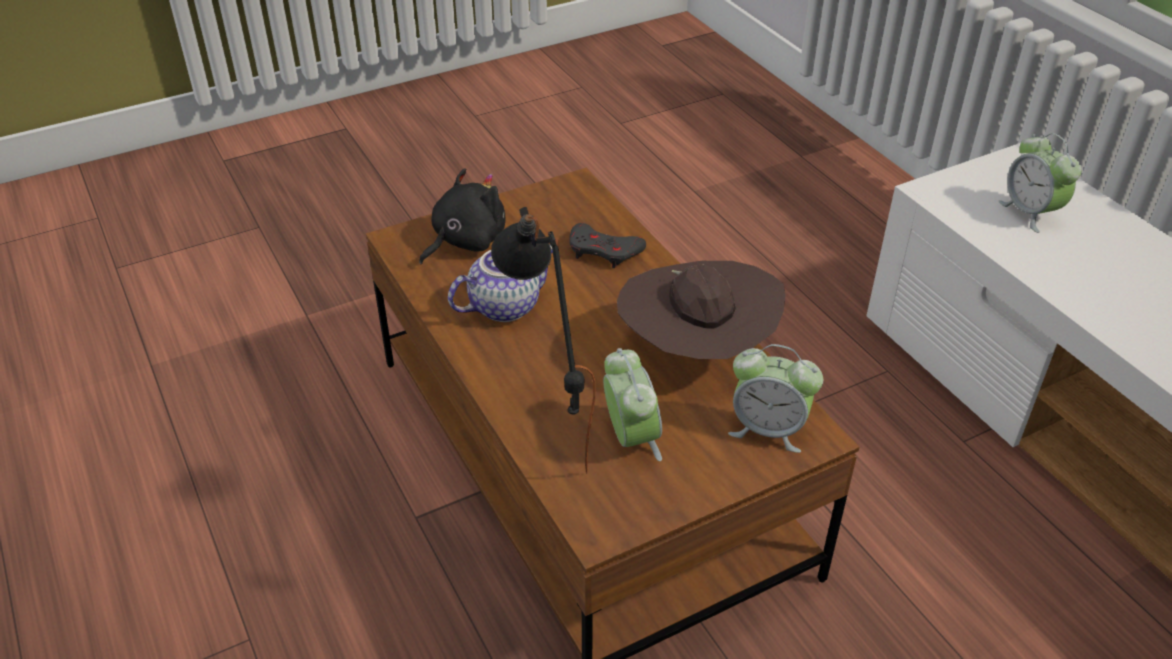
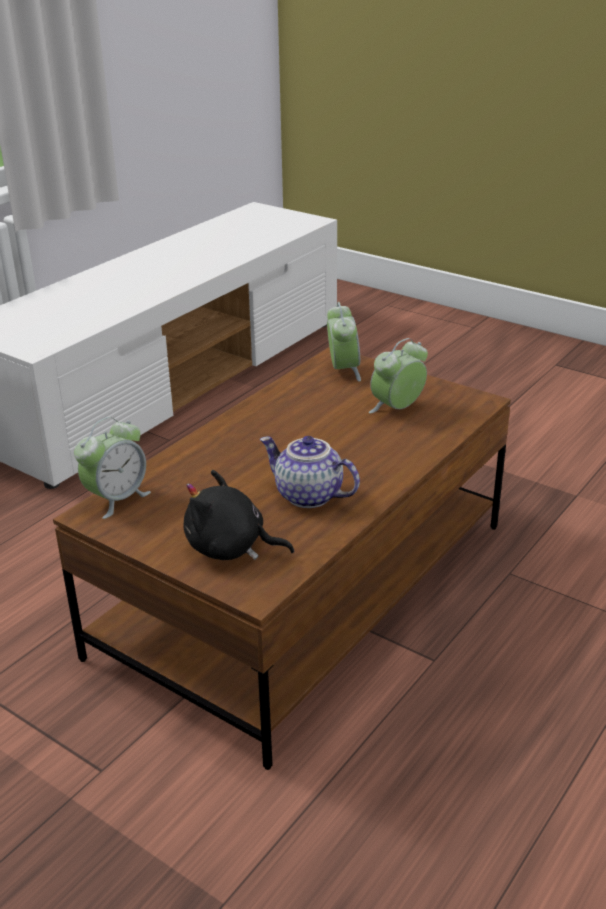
camera: 115 degrees left, 10 degrees down
black table lamp [491,207,596,473] -> none
grey game controller [569,223,646,268] -> none
brown hat [617,261,785,359] -> none
alarm clock [999,133,1081,233] -> alarm clock moved to [74,417,151,519]

